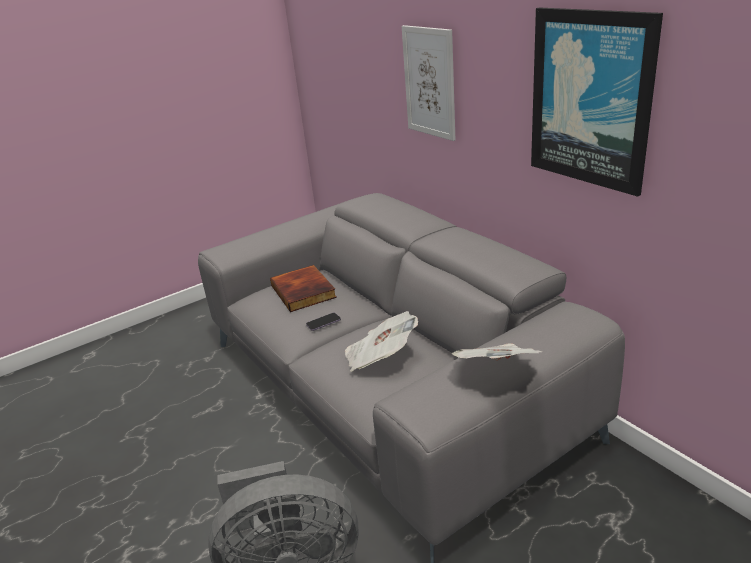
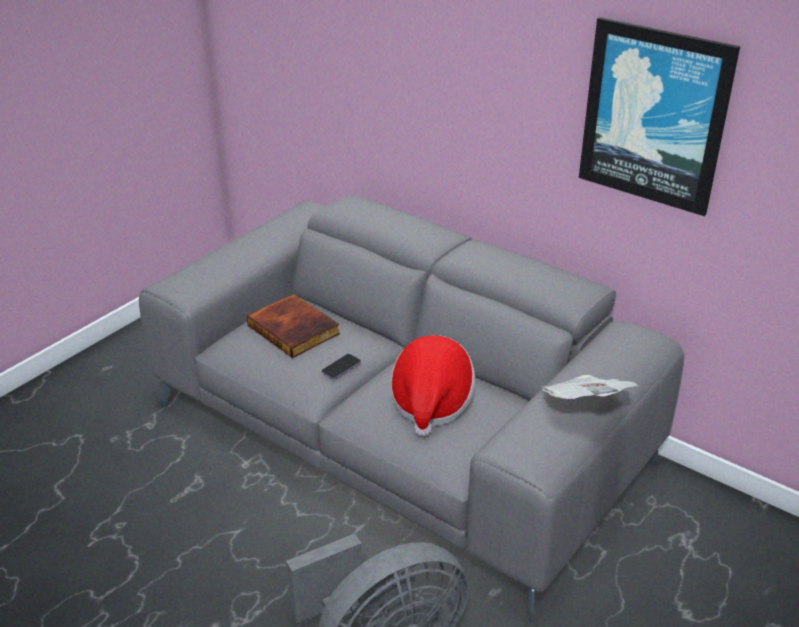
camera: 20 degrees left, 5 degrees up
newspaper [345,311,418,372] -> hat [390,335,475,436]
picture [402,25,455,141] -> none

